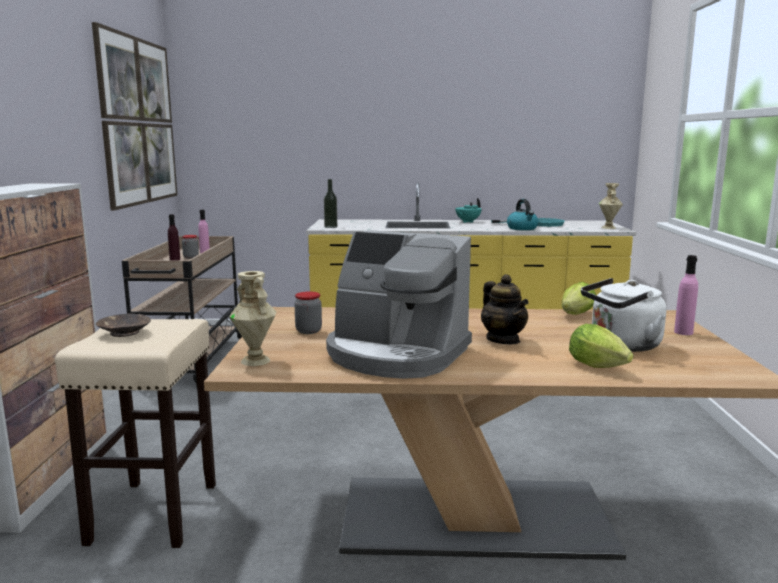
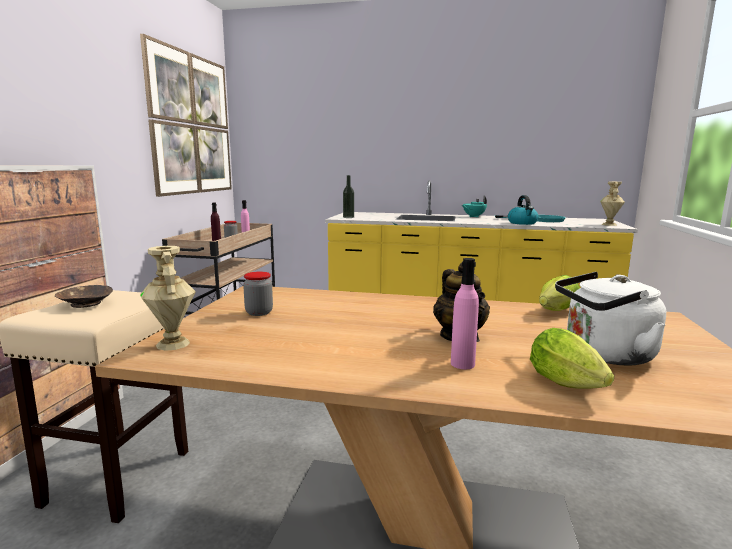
camera: 10 degrees right, 0 degrees up
coffee machine [326,230,472,379] -> none
pink bottle [674,255,698,335] -> pink bottle moved to [451,258,479,369]

